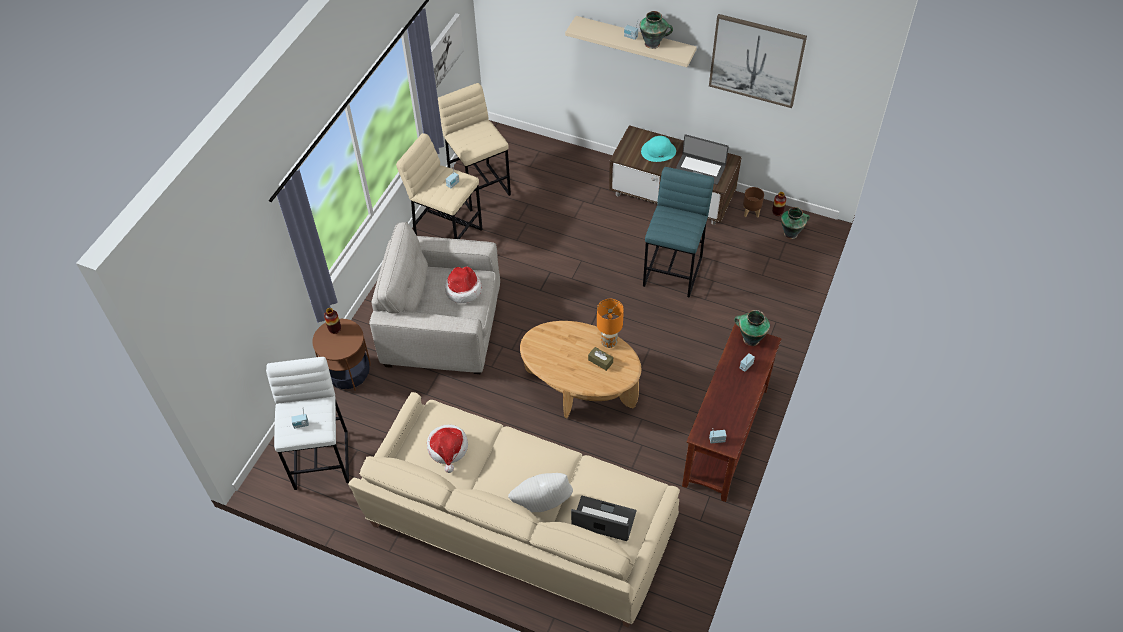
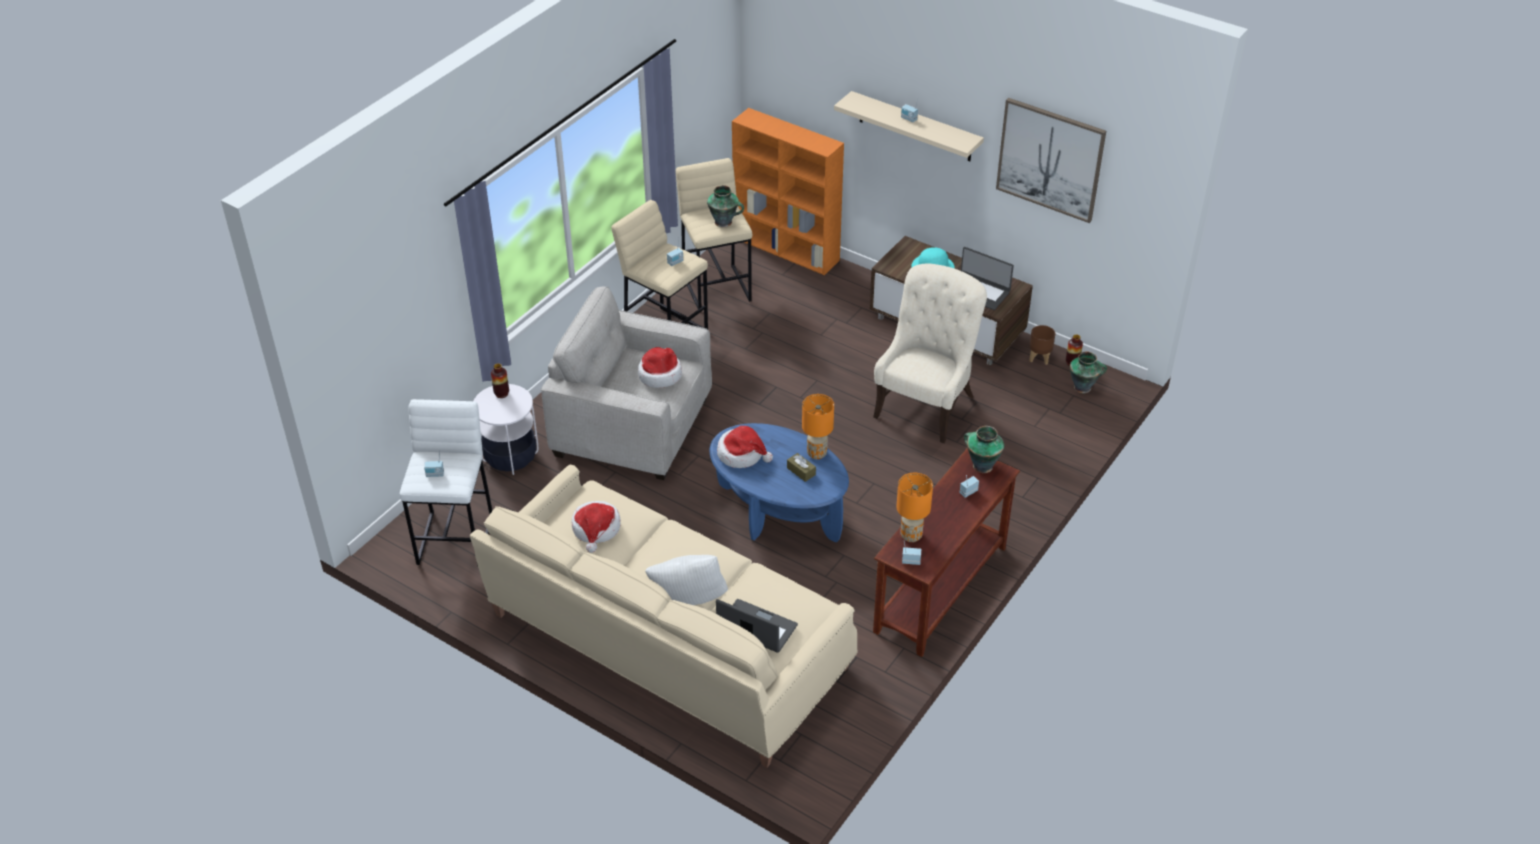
camera: 10 degrees right, 10 degrees down
brown side table [312,319,371,391] -> white side table [474,384,538,475]
picture [431,13,464,89] -> none
brown coffee table [520,321,641,418] -> blue coffee table [710,423,849,542]
vase [640,11,673,49] -> vase moved to [707,185,744,227]
turquoise stool [643,167,714,298] -> beige armchair [873,263,987,443]
none -> hat [717,426,773,468]
none -> orange bookcase [732,108,844,275]
none -> orange table lamp [896,473,933,542]

